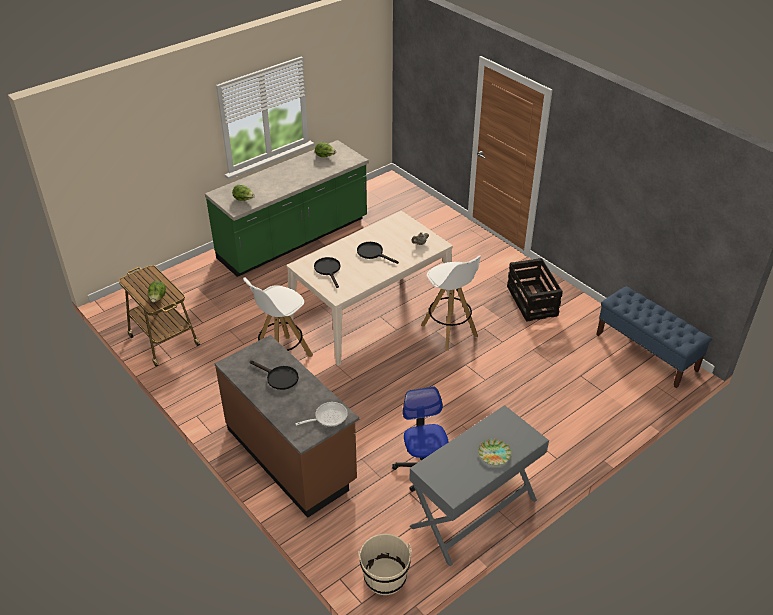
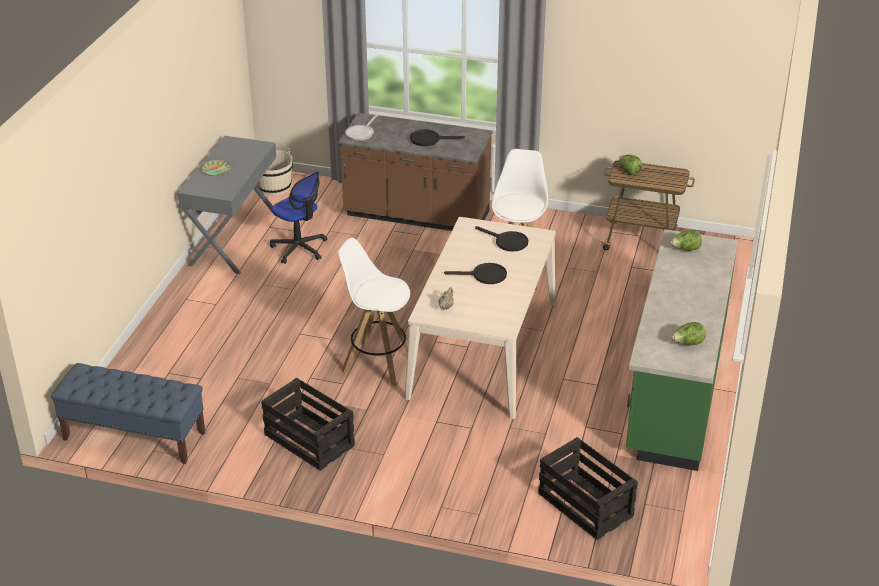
camera: 145 degrees right, 5 degrees down
none -> crate [538,437,638,540]

